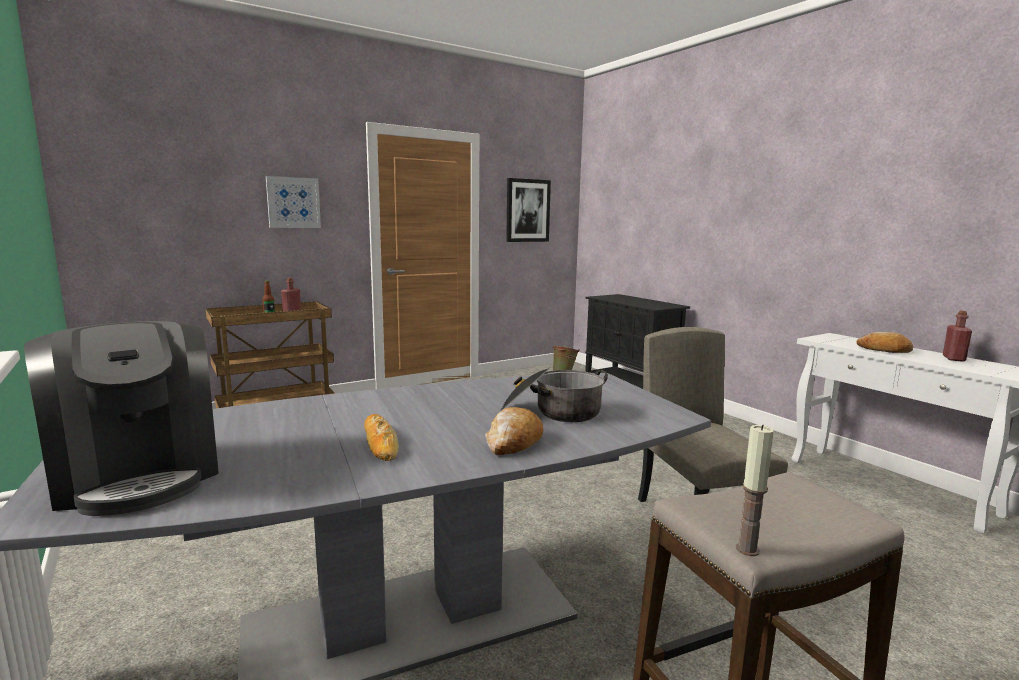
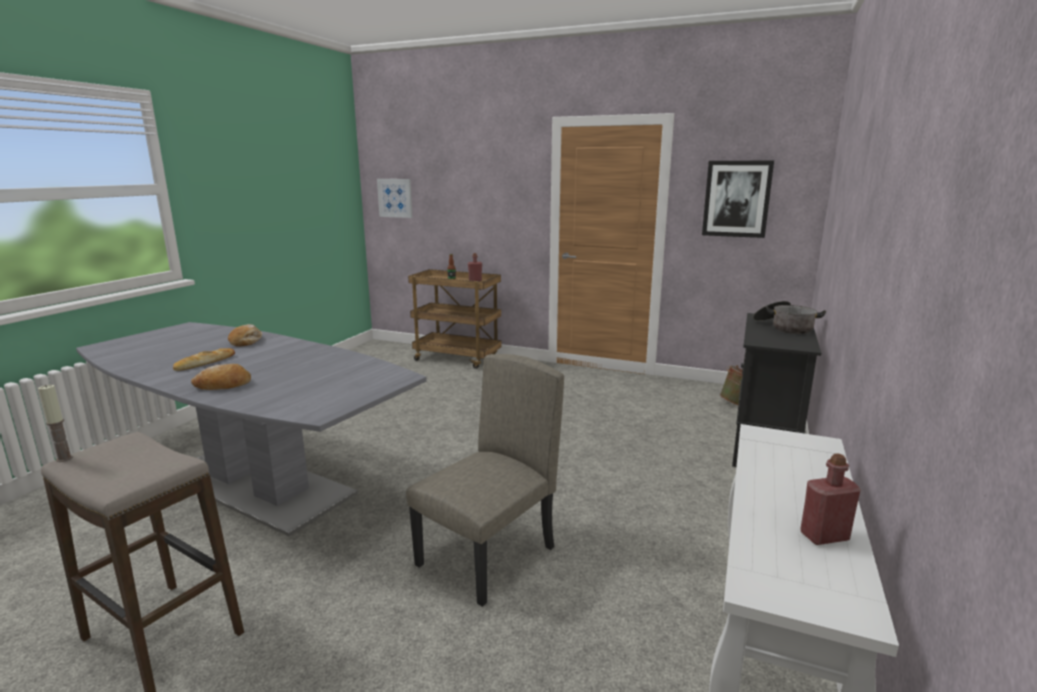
camera: 55 degrees right, 5 degrees up
coffee machine [24,321,219,516] -> none
picture [266,176,321,228] -> picture moved to [377,179,413,218]
cooking pot [501,367,608,422] -> cooking pot moved to [753,301,826,334]
bread [856,332,913,353] -> bread moved to [228,324,262,347]

